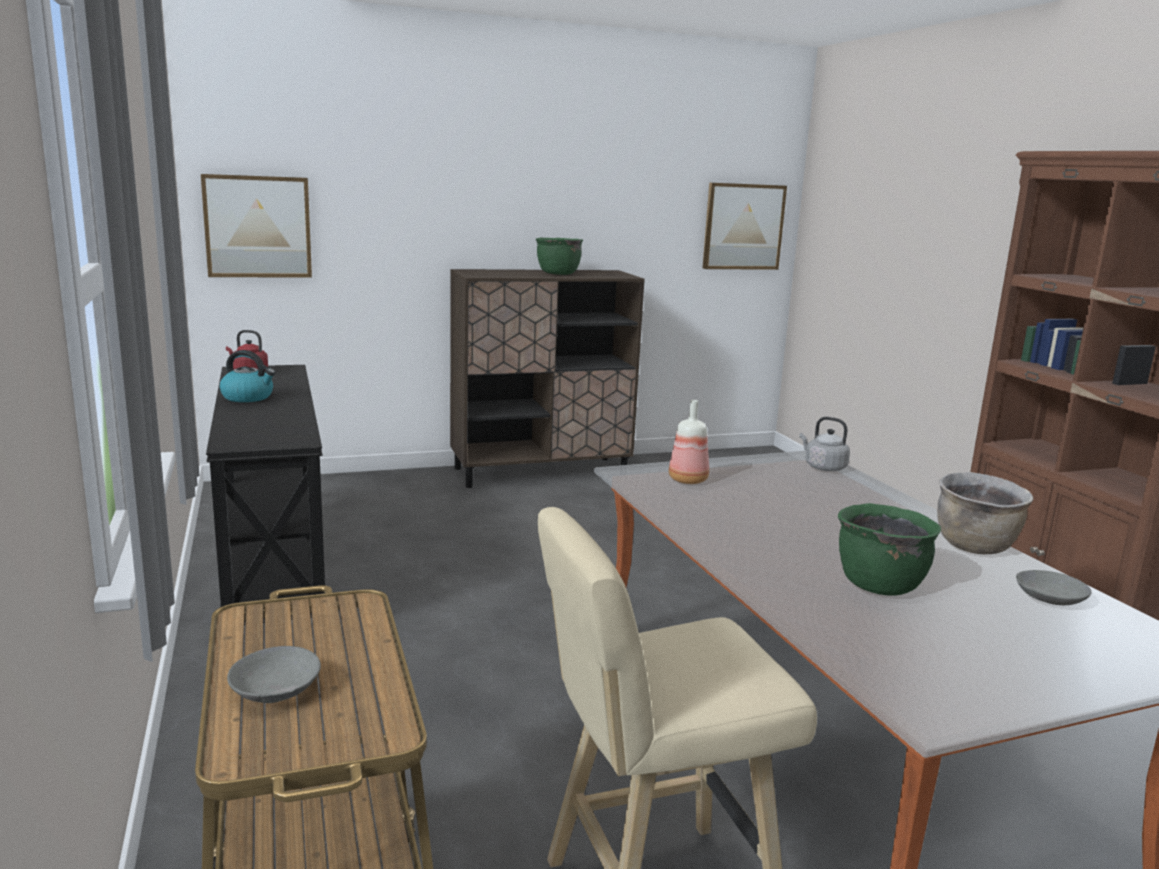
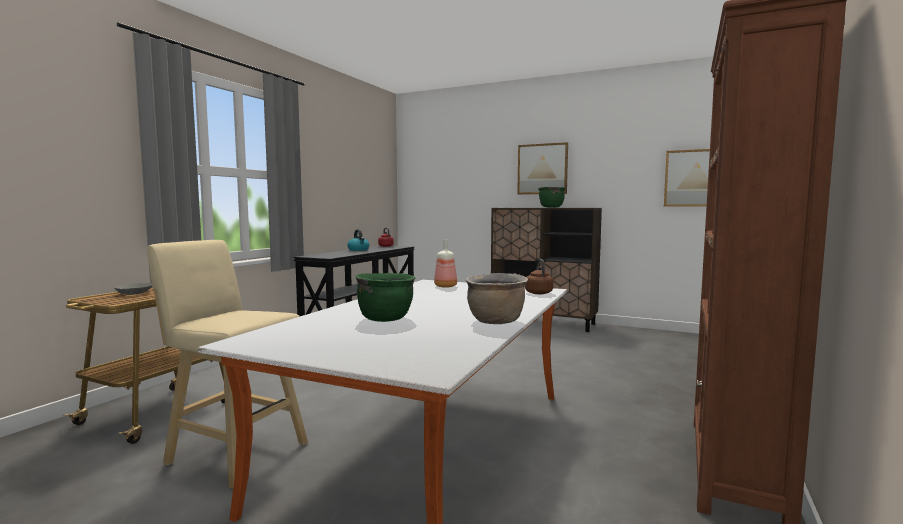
camera: 45 degrees right, 10 degrees down
picture [201,174,312,278] -> picture moved to [517,142,568,195]
grey kettle [800,417,850,471] -> brown kettle [525,259,553,294]
grey bowl [1016,570,1092,605] -> none

